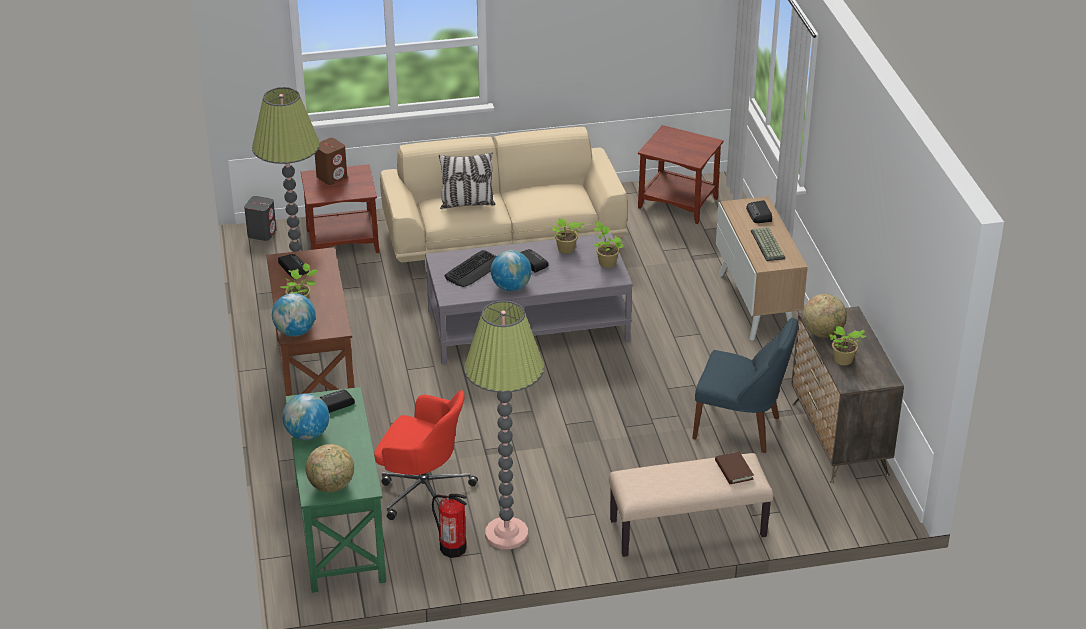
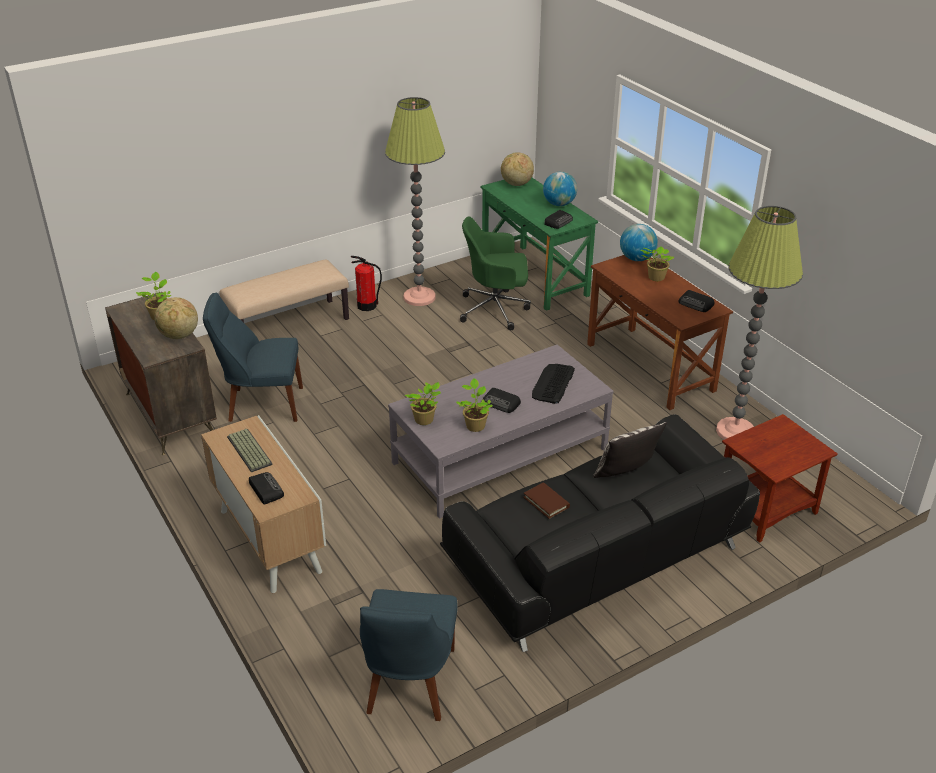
camera: 160 degrees right, 0 degrees up
grey speaker [244,196,277,241] -> none
brown speaker [315,138,347,185] -> none
red office chair [374,390,478,520] -> green office chair [460,217,531,330]
beige sofa [380,127,628,272] -> black sofa [440,414,760,652]
fire extinguisher [432,494,467,558] -> fire extinguisher moved to [351,256,382,311]
globe [491,250,532,291] -> none
brown side table [638,125,724,224] -> blue chair [360,589,458,721]
brown book [715,451,754,484] -> brown book moved to [524,482,570,519]

